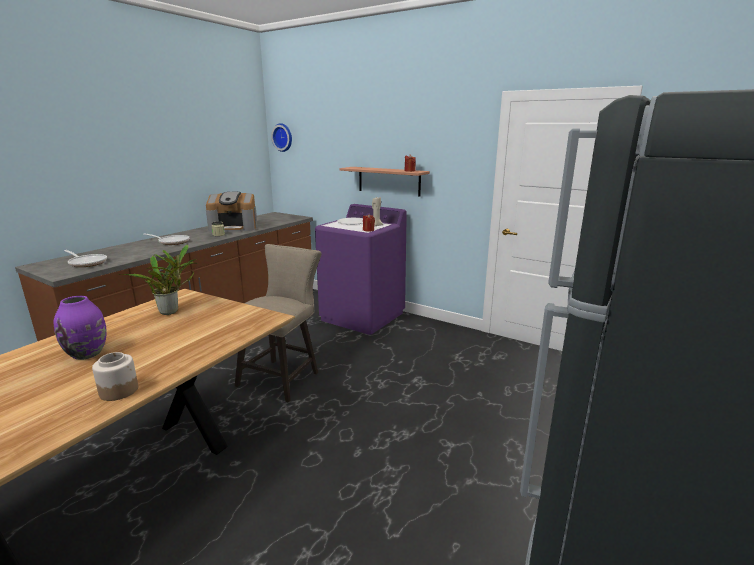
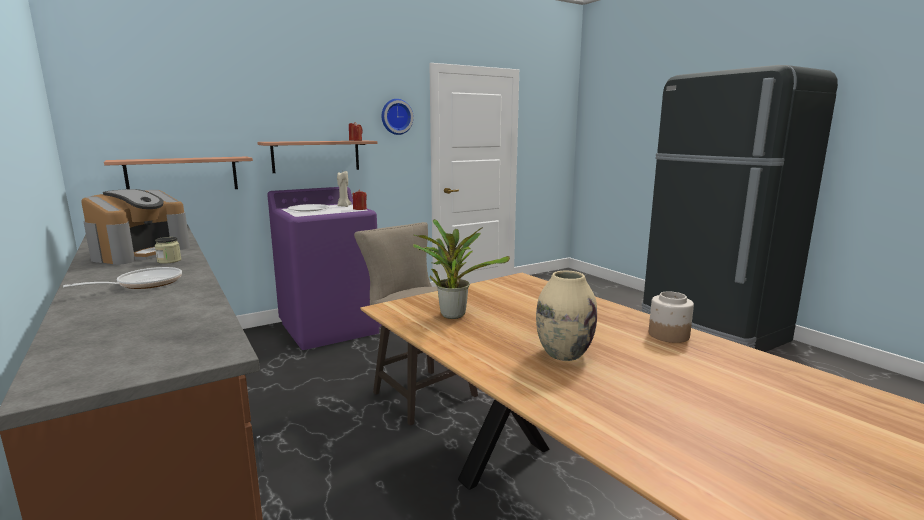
camera: 65 degrees left, 5 degrees down
purple vase [54,296,106,360] -> beige vase [536,271,597,361]
frying pan [64,250,107,267] -> none
wall clock [271,123,292,152] -> wall clock moved to [382,99,414,135]
none -> shelf [104,157,253,189]

